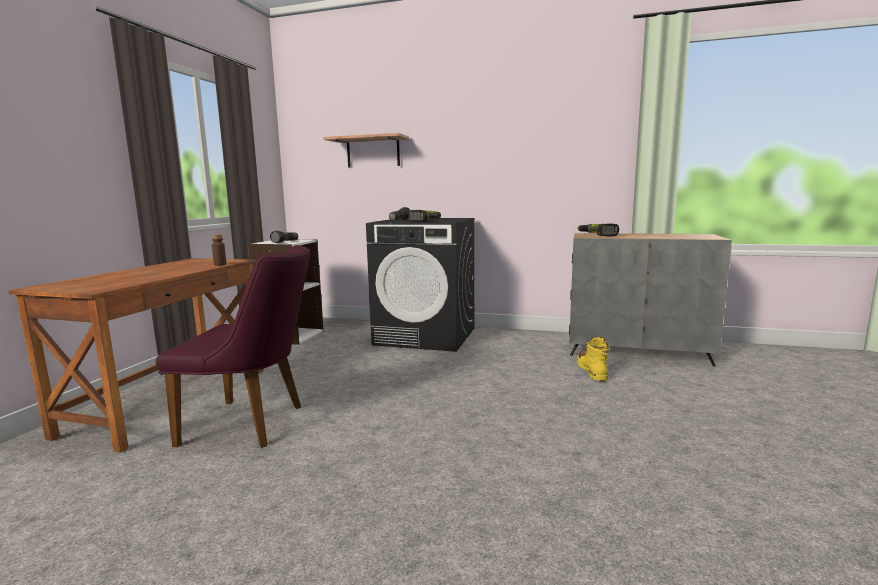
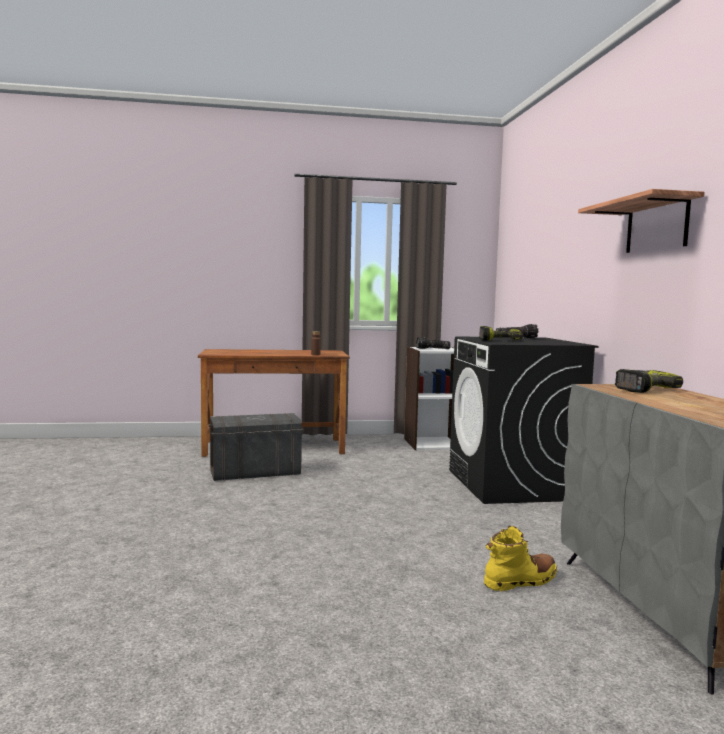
camera: 65 degrees right, 5 degrees down
purple chair [156,245,310,448] -> grey storage box [208,413,304,481]
shelf [323,133,409,168] -> shelf moved to [578,189,705,253]

